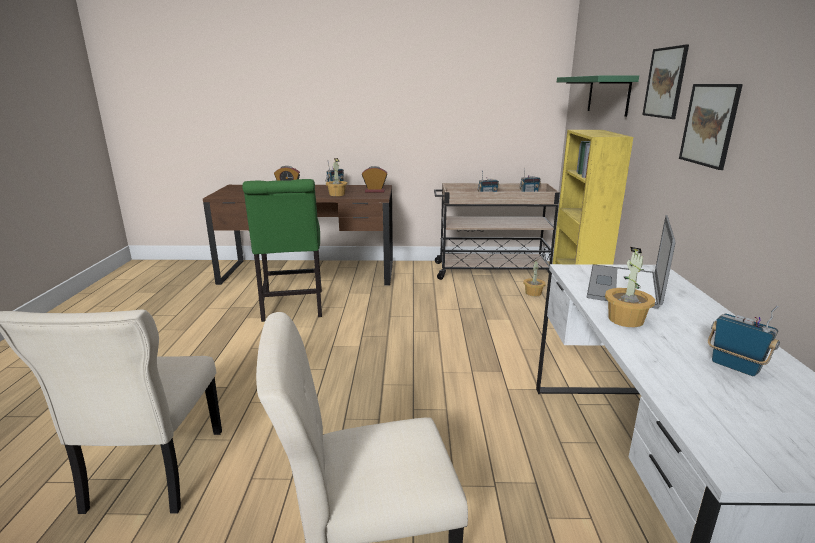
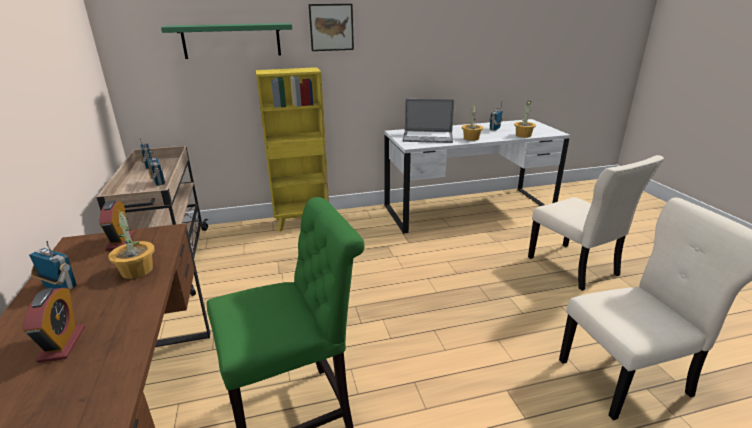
camera: 105 degrees left, 5 degrees up
potted plant [523,260,546,296] -> potted plant moved to [514,100,536,138]
picture [679,84,743,170] -> none

